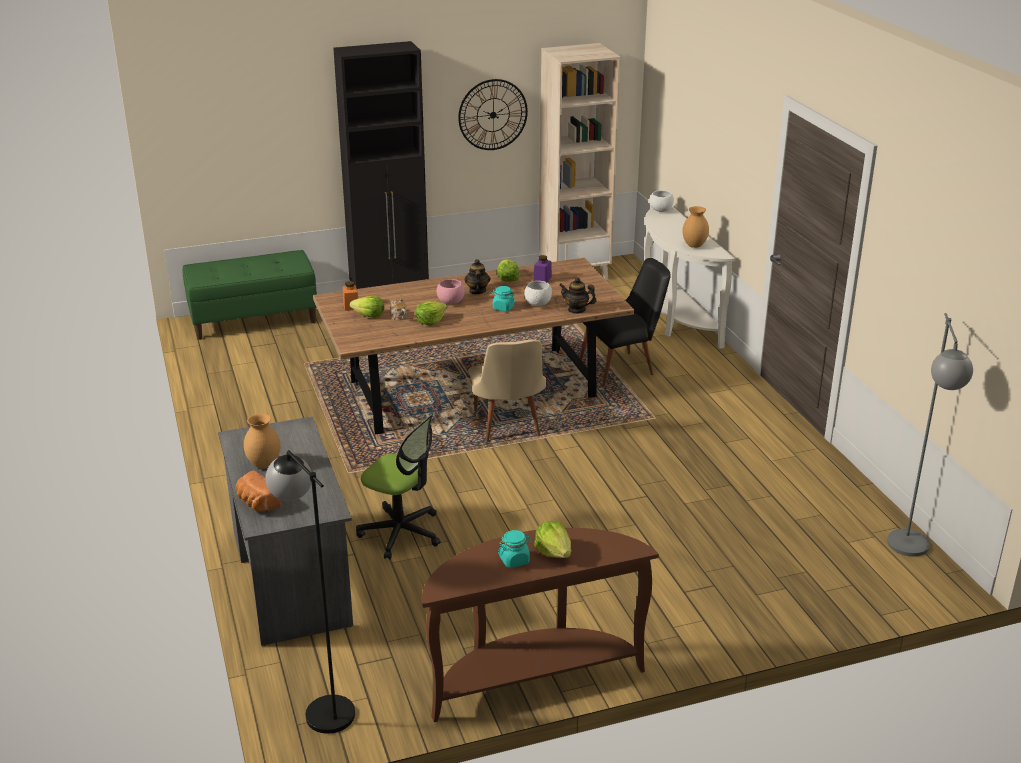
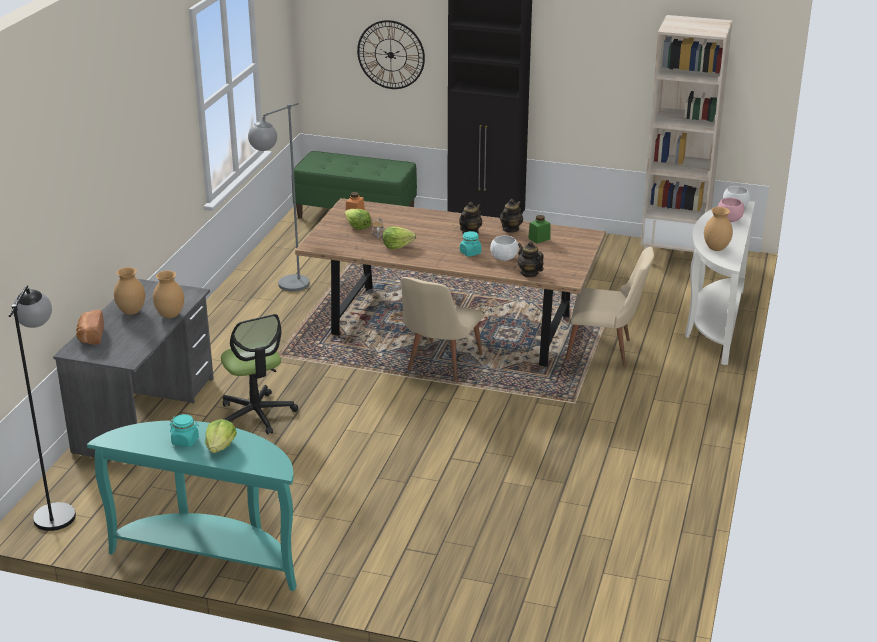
camera: 35 degrees right, 0 degrees up
brown console table [422,528,659,722] -> turquoise console table [87,420,297,591]
pink bowl [437,279,465,304] -> pink bowl moved to [718,198,744,222]
wall clock [458,79,528,150] -> wall clock moved to [357,20,425,89]
lettuce [497,259,520,282] -> teapot [500,199,523,233]
purple jar [533,255,552,283] -> green jar [528,215,551,244]
black chair [580,258,671,386] -> beige chair [565,247,654,366]
grey floor lamp [887,313,973,557] -> grey floor lamp moved to [248,103,310,292]
none -> brown vase [153,271,184,318]

